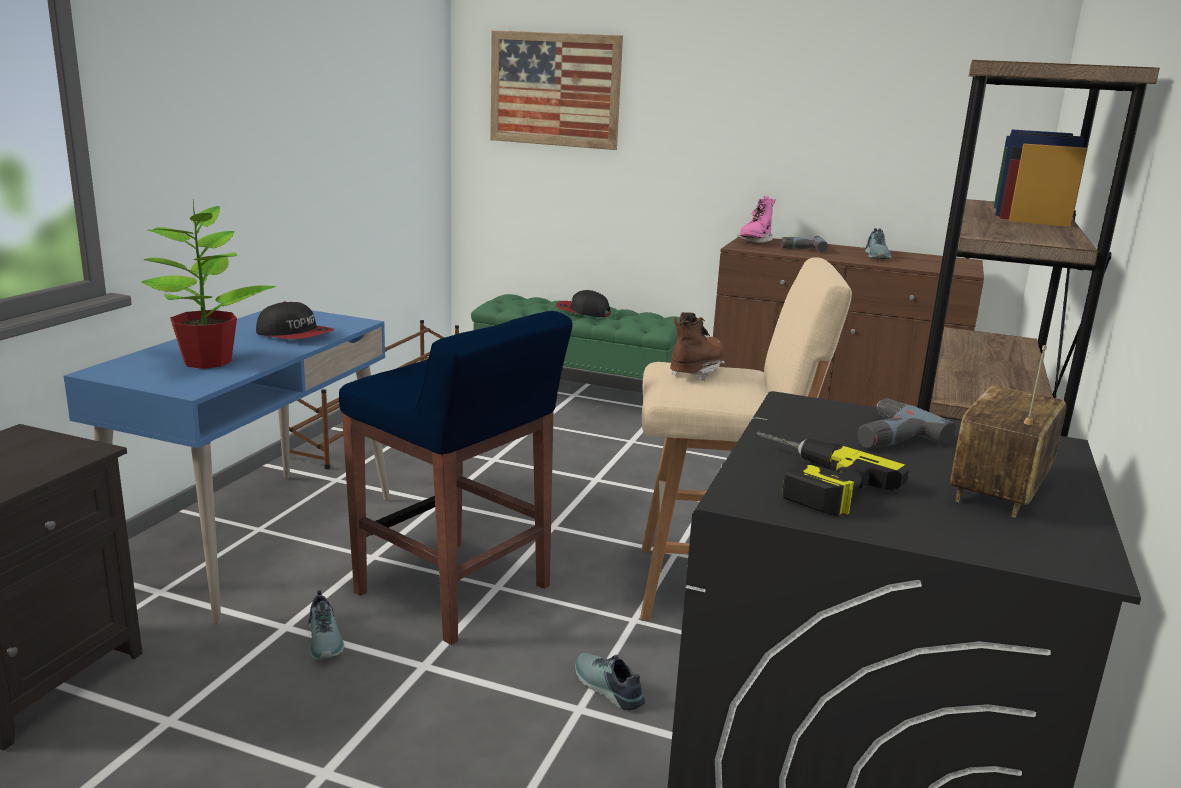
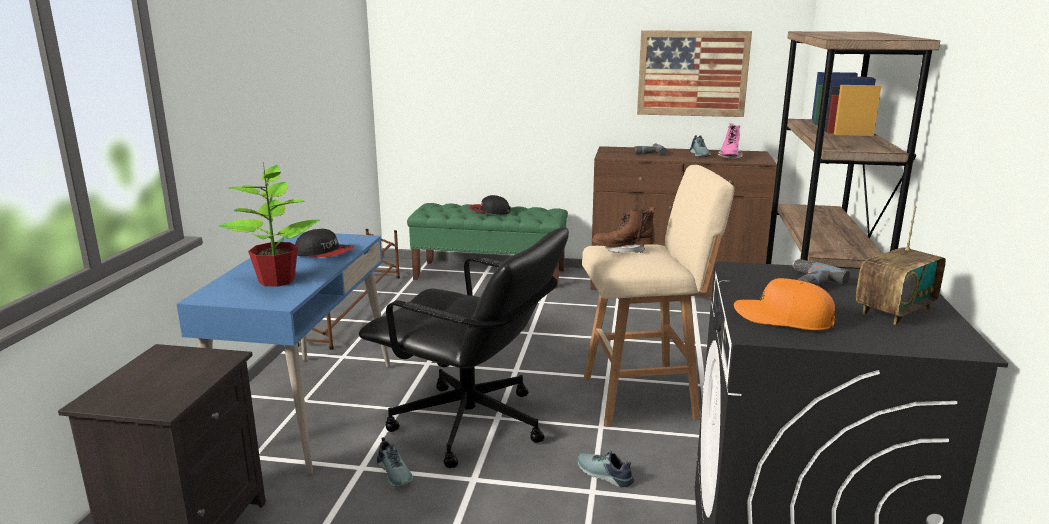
camera: 10 degrees left, 0 degrees up
blue stool [339,311,572,645] -> black office chair [359,227,569,468]
picture [490,30,623,150] -> picture moved to [637,30,752,117]
brown boot [670,312,725,381] -> brown boot turned 120 degrees counterclockwise [592,207,656,253]
pink boot [737,196,776,243] -> pink boot moved to [718,123,743,159]
power drill [757,431,909,517] -> orange cap [734,278,835,330]
radio [950,345,1066,518] -> radio turned 150 degrees counterclockwise [856,206,946,325]

